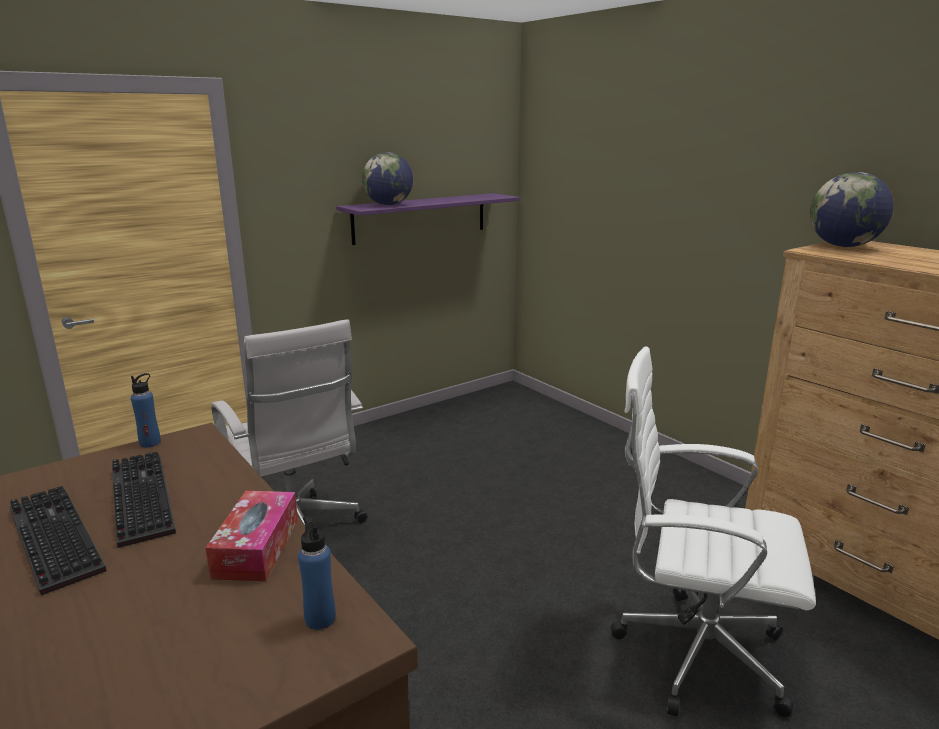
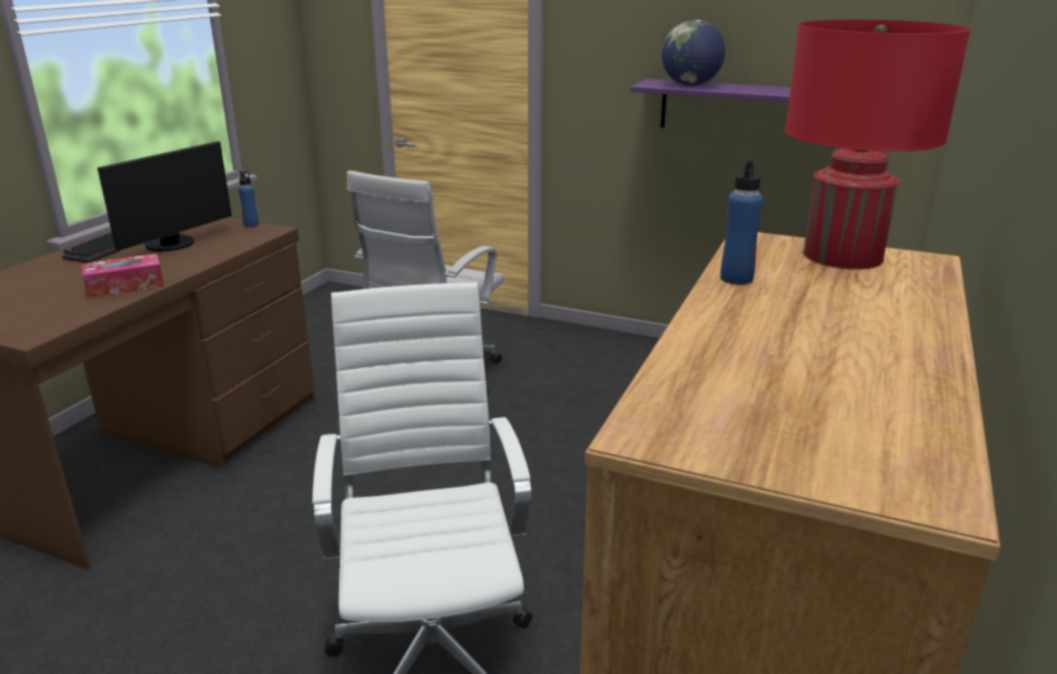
camera: 60 degrees right, 5 degrees up
keyboard [112,452,176,548] -> monitor [97,141,232,252]
blue bottle [298,516,336,630] -> blue bottle moved to [720,156,763,285]
globe [810,172,894,247] -> red table lamp [785,20,971,270]

